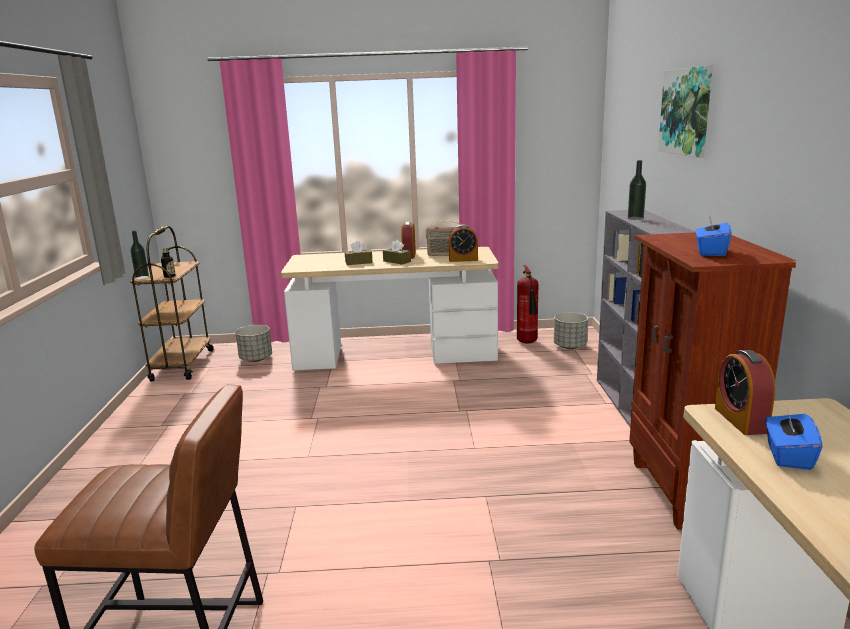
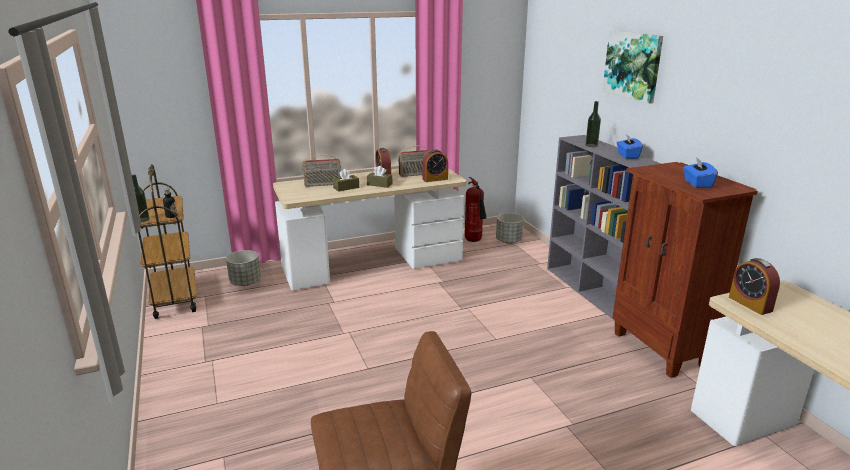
camera: 20 degrees left, 5 degrees up
blue tissue box [765,406,823,470] -> blue tissue box moved to [617,134,643,159]
none -> radio [302,154,341,187]

